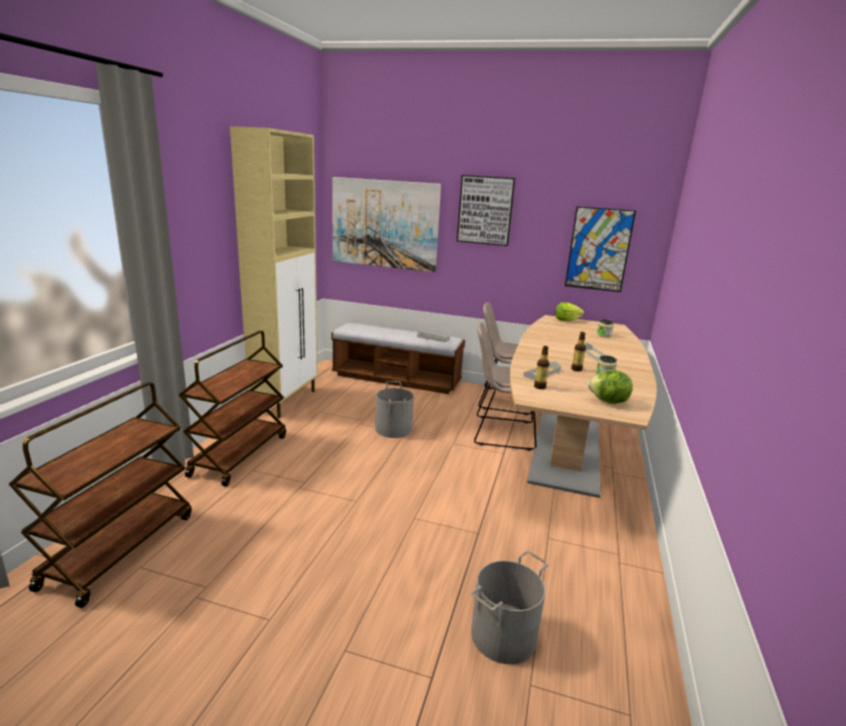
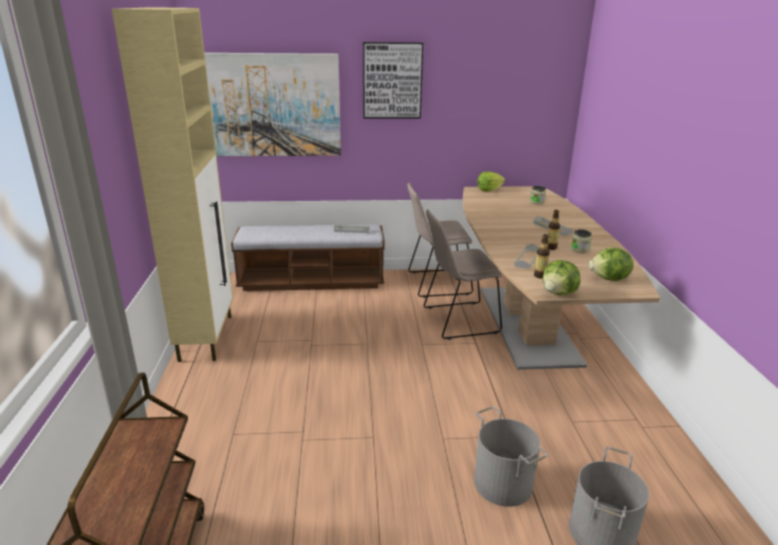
camera: 20 degrees left, 5 degrees up
brown cart [179,331,286,487] -> none
grey bucket [375,381,414,438] -> grey bucket moved to [474,406,548,507]
picture [565,206,636,292] -> none
none -> lettuce [543,260,581,295]

